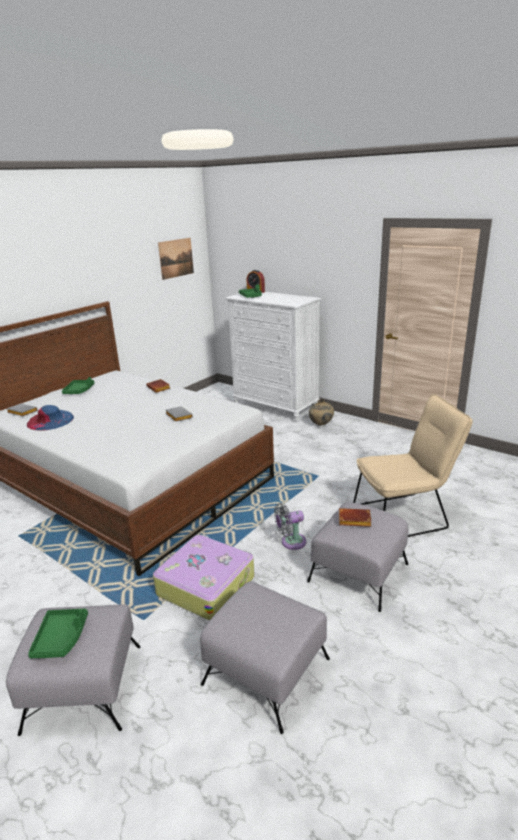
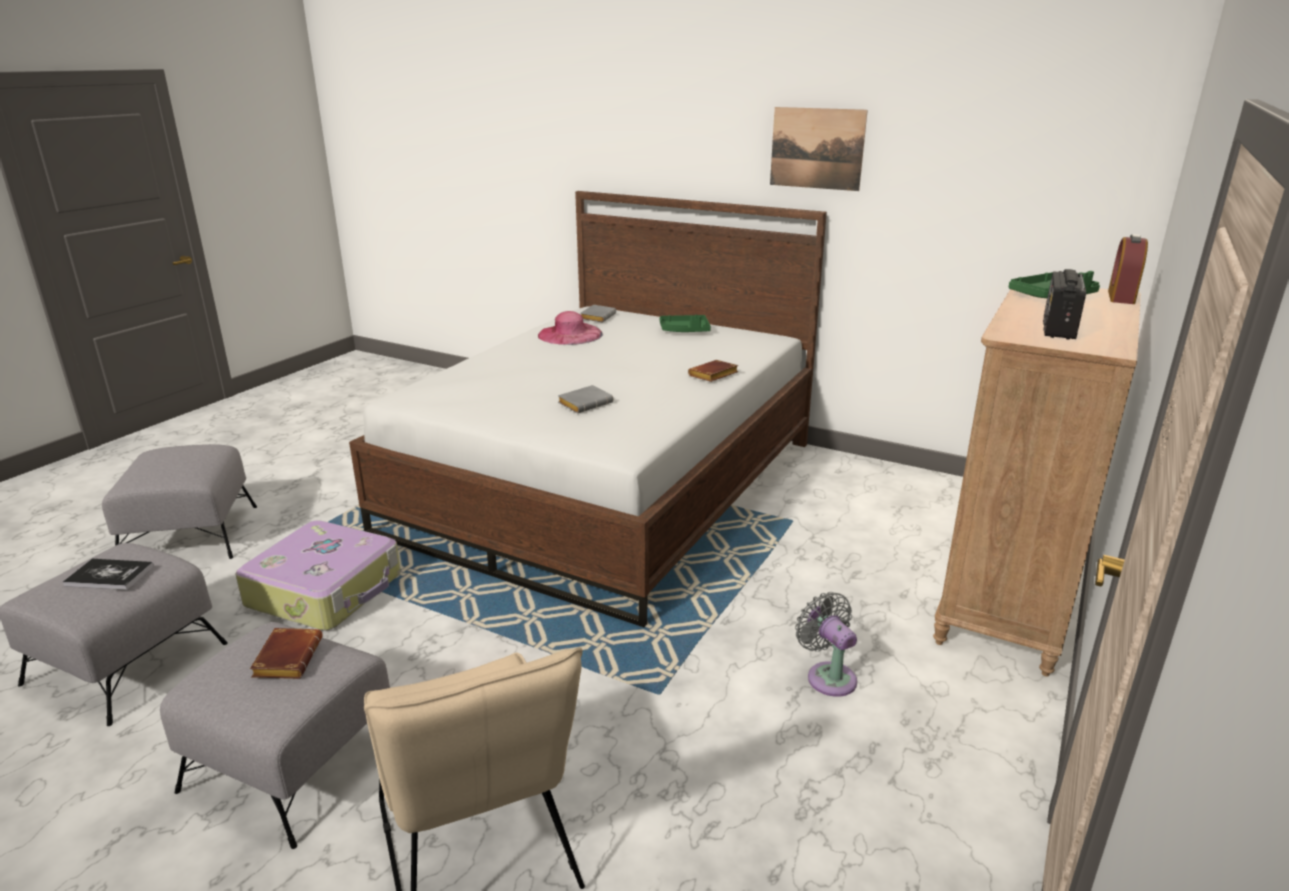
camera: 80 degrees right, 0 degrees up
blue hat [27,405,74,431] -> pink hat [538,311,603,345]
green tray [28,608,88,658] -> none
picture [158,238,194,280] -> picture moved to [770,107,868,191]
white dresser [226,292,321,422] -> brown dresser [933,288,1141,676]
grey fan [274,503,306,550] -> grey fan moved to [795,592,857,697]
beige vase [309,399,334,426] -> none
none -> book [63,559,154,590]
none -> radio [1043,269,1086,340]

